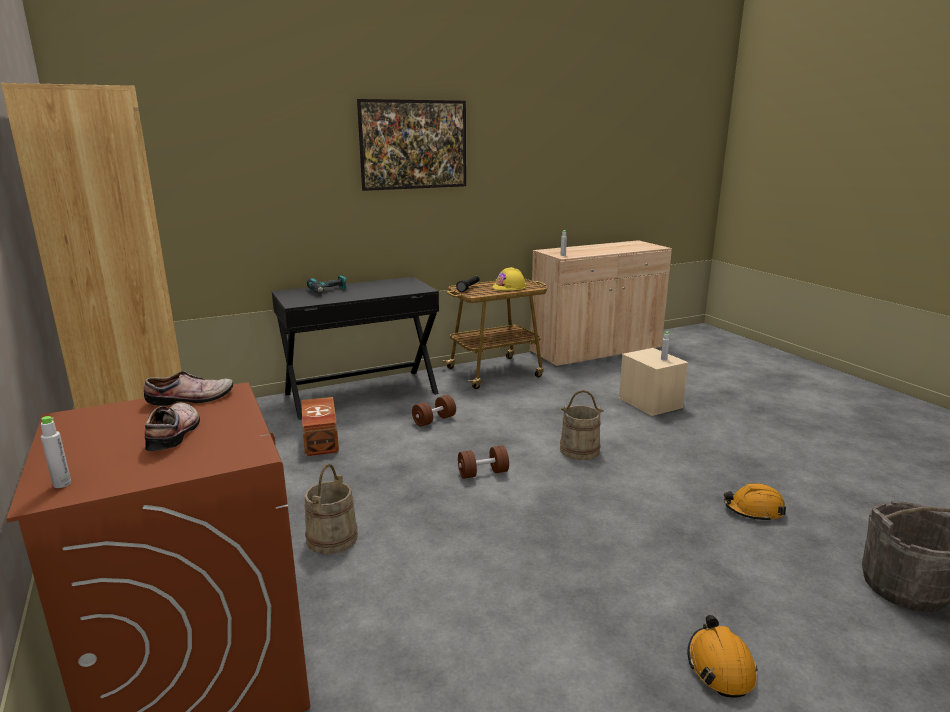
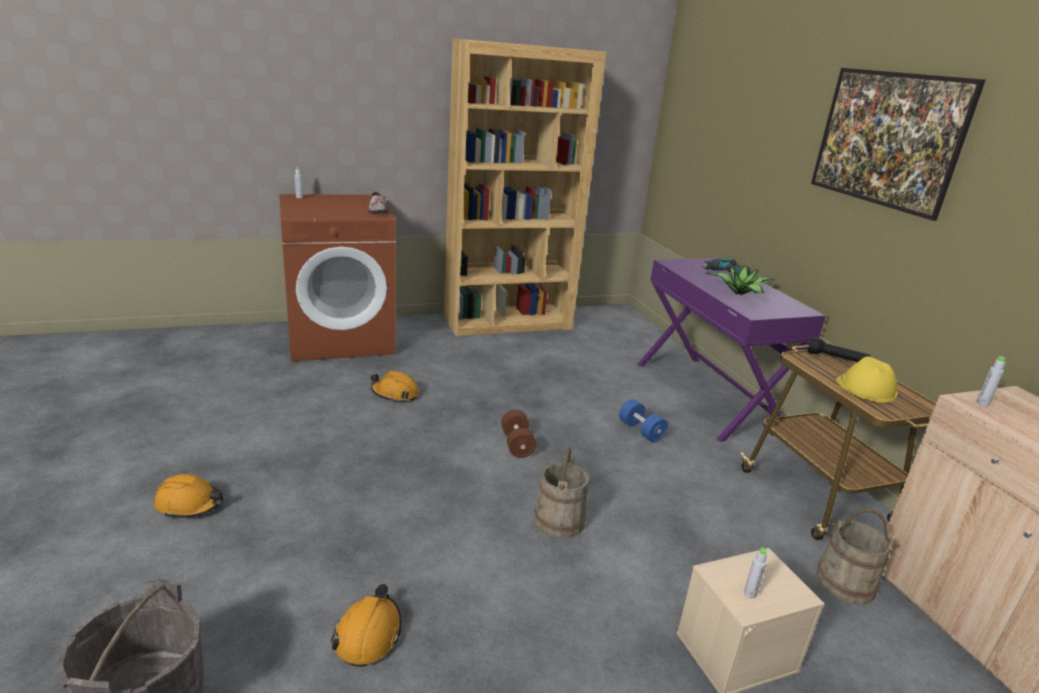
camera: 95 degrees right, 5 degrees up
shoe [145,403,200,451] -> none
black desk [272,277,439,420] -> purple desk [637,258,826,442]
brown storage box [301,397,339,456] -> none
beige bucket [304,464,358,554] -> beige bucket moved to [816,509,898,605]
brown dumbbell [412,395,456,427] -> blue dumbbell [619,399,668,442]
none -> orange hard hat [370,370,419,402]
none -> potted plant [705,266,774,295]

